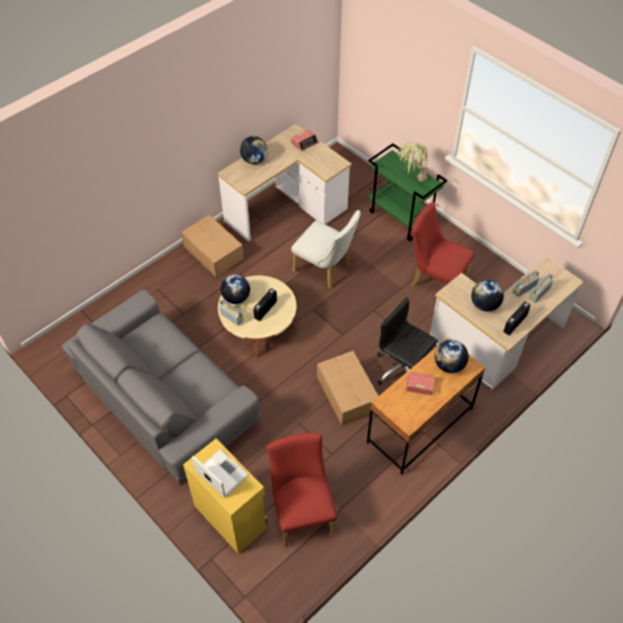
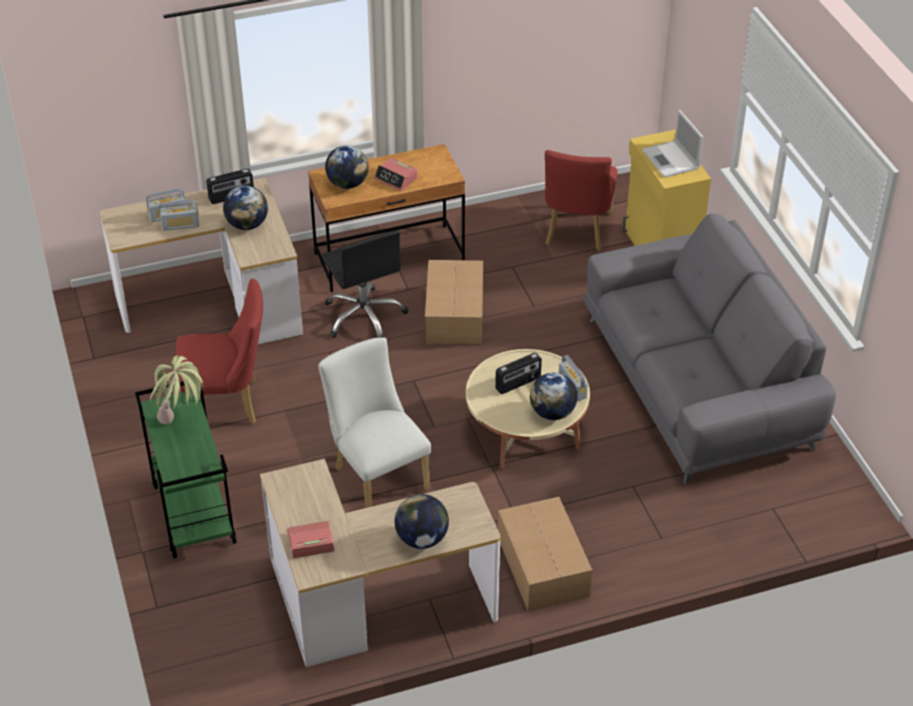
camera: 155 degrees left, 10 degrees down
red chair [412,202,474,286] -> red chair turned 60 degrees counterclockwise [174,279,263,424]

